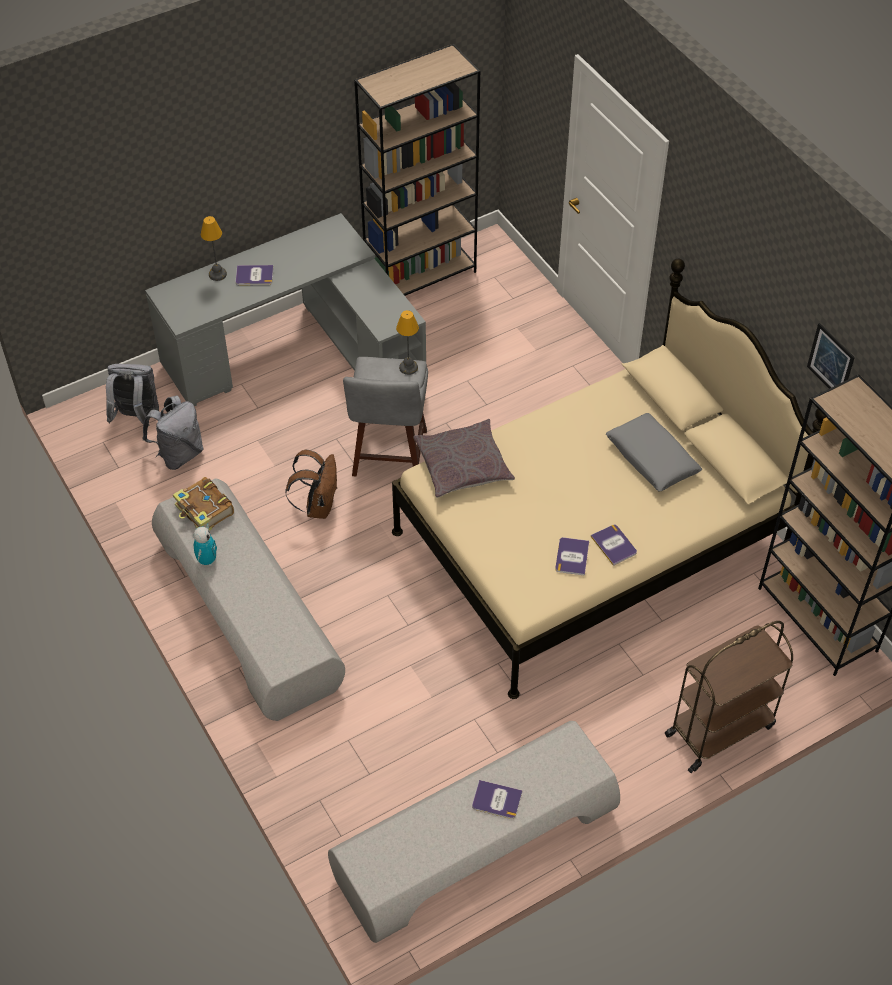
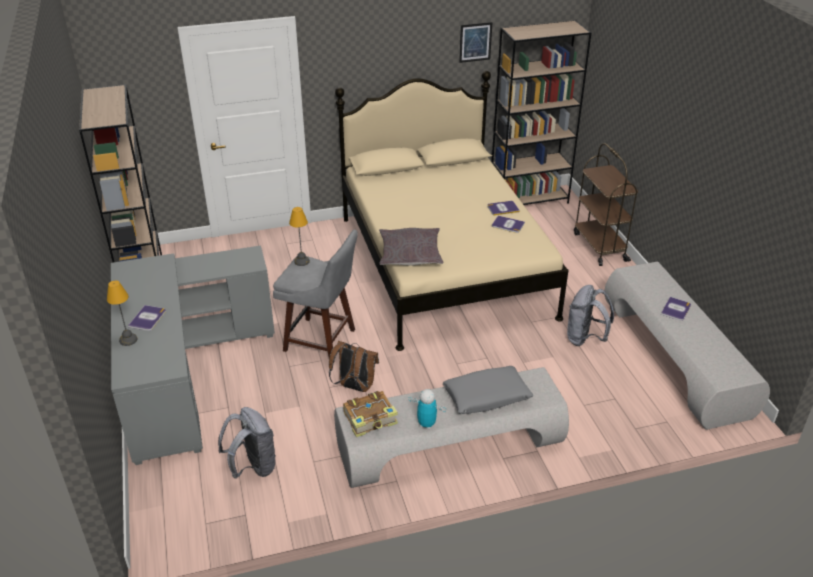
camera: 75 degrees left, 15 degrees down
grey backpack [106,364,159,426] -> grey backpack moved to [567,285,614,346]
grey pillow [606,413,702,491] -> grey pillow moved to [442,366,533,414]

